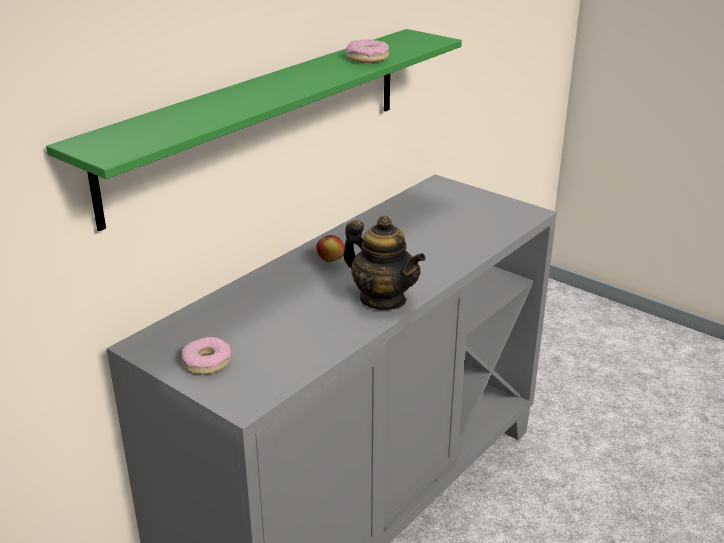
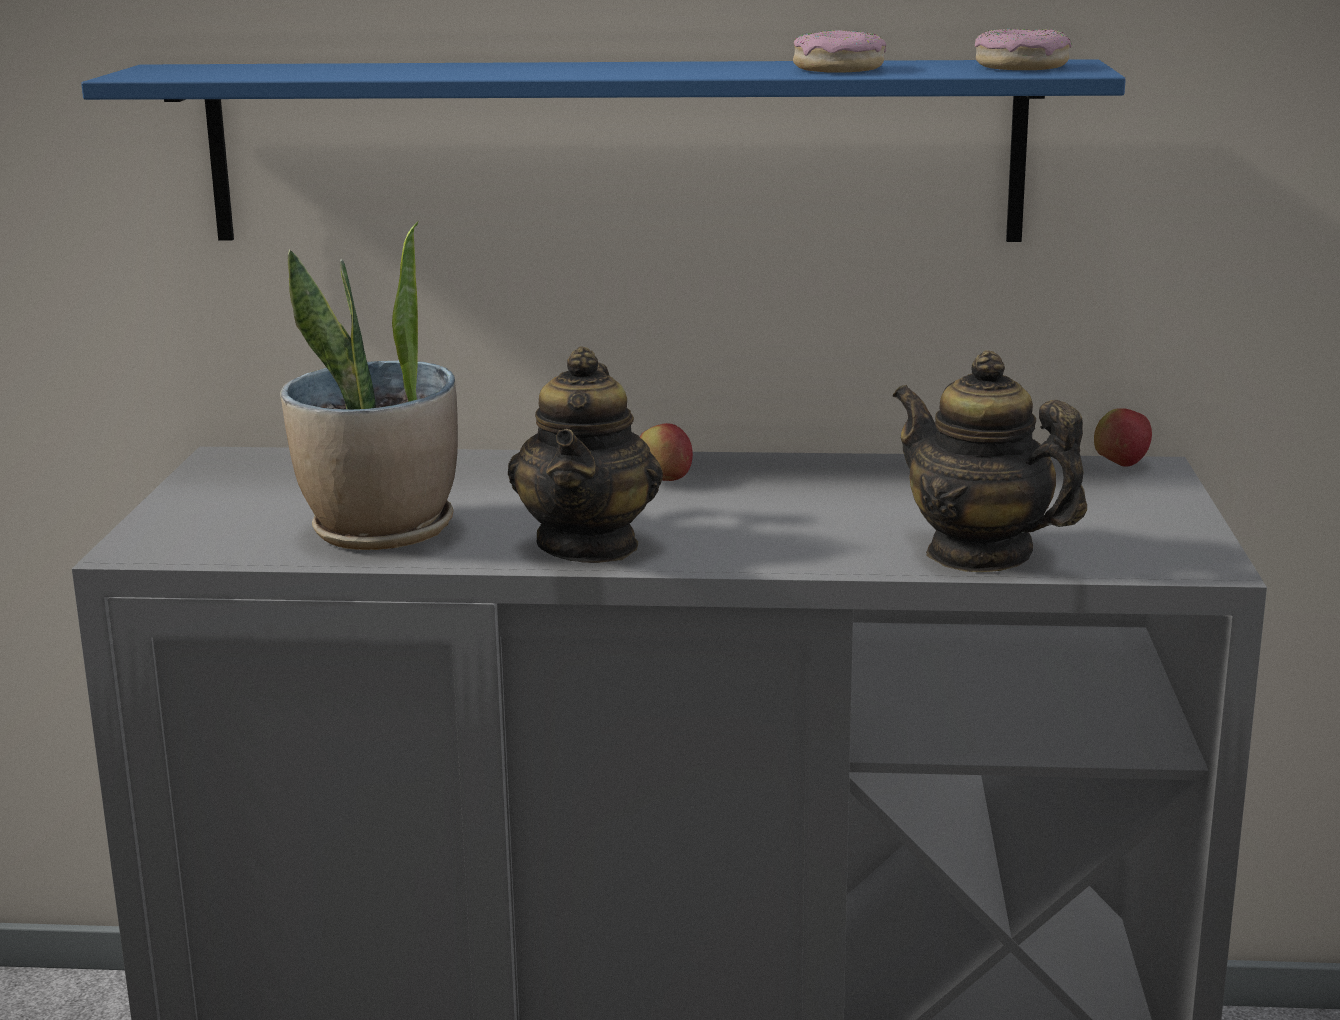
camera: 55 degrees right, 10 degrees down
green shelf [46,29,462,231] -> blue shelf [81,59,1126,242]
donut [181,337,231,374] -> donut moved to [975,29,1072,70]
none -> potted plant [280,222,458,550]
none -> teapot [893,350,1087,572]
none -> apple [1094,408,1152,467]

